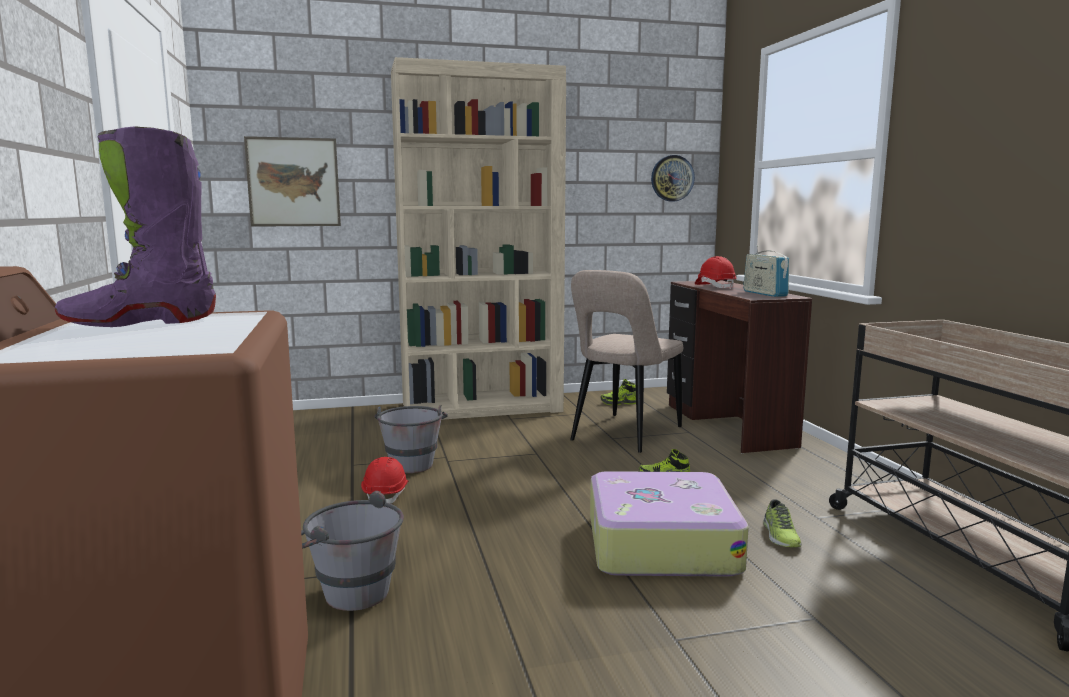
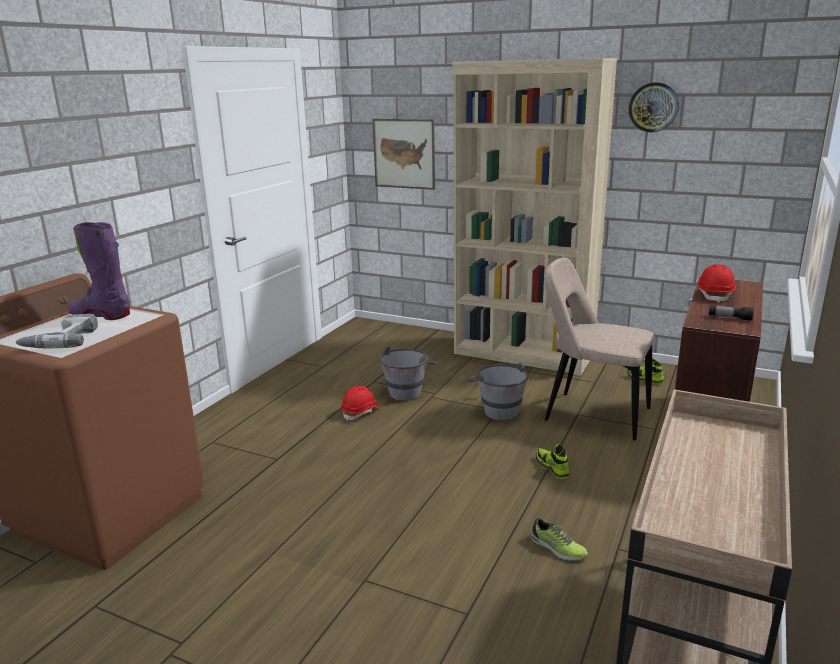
camera: 40 degrees right, 10 degrees up
grey bucket [301,491,404,611] -> grey bucket moved to [466,363,529,420]
beige chair [570,270,683,453] -> beige chair turned 45 degrees clockwise [544,258,654,440]
suitcase [590,471,749,577] -> none
wall clock [651,155,695,201] -> wall clock moved to [629,82,679,132]
radio [743,245,789,297] -> flashlight [709,305,754,321]
shoe [763,499,802,547] -> shoe turned 90 degrees counterclockwise [530,518,588,561]
none -> power drill [15,314,98,349]

